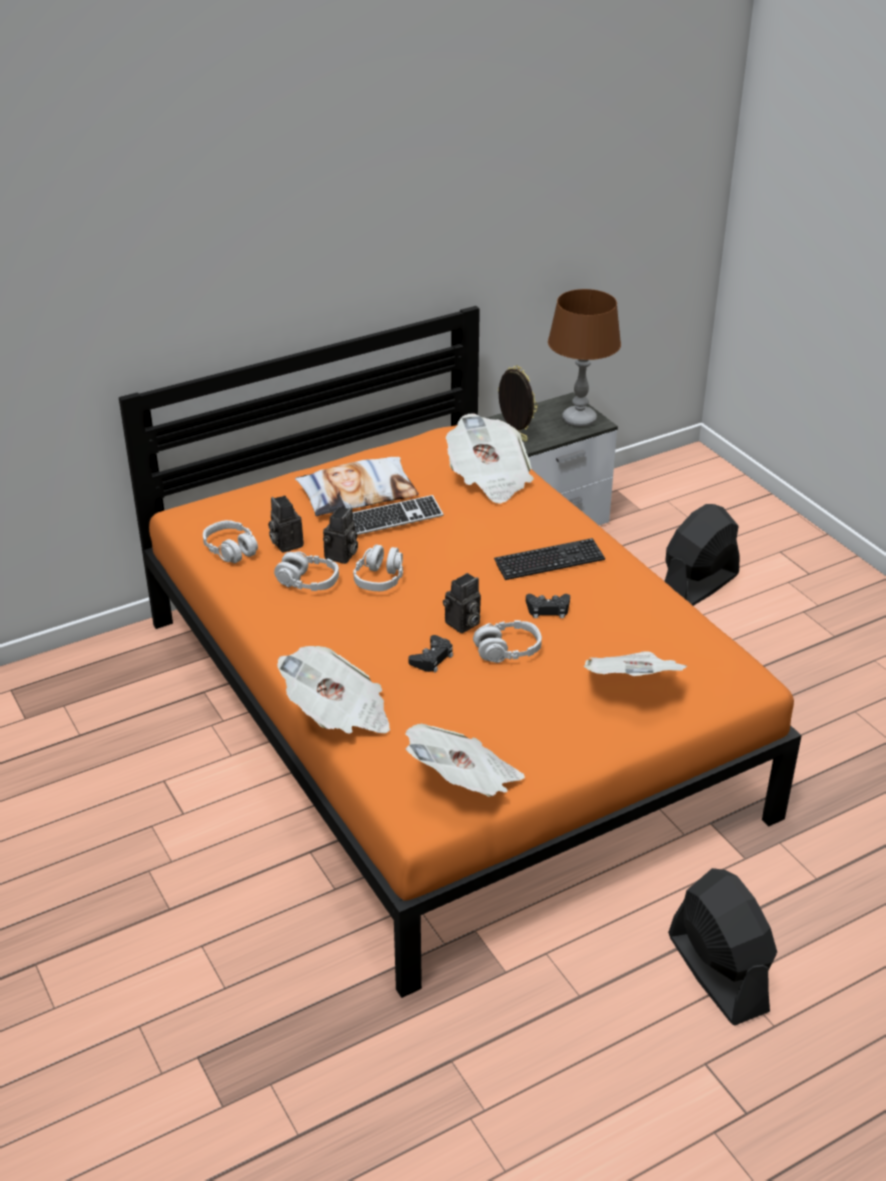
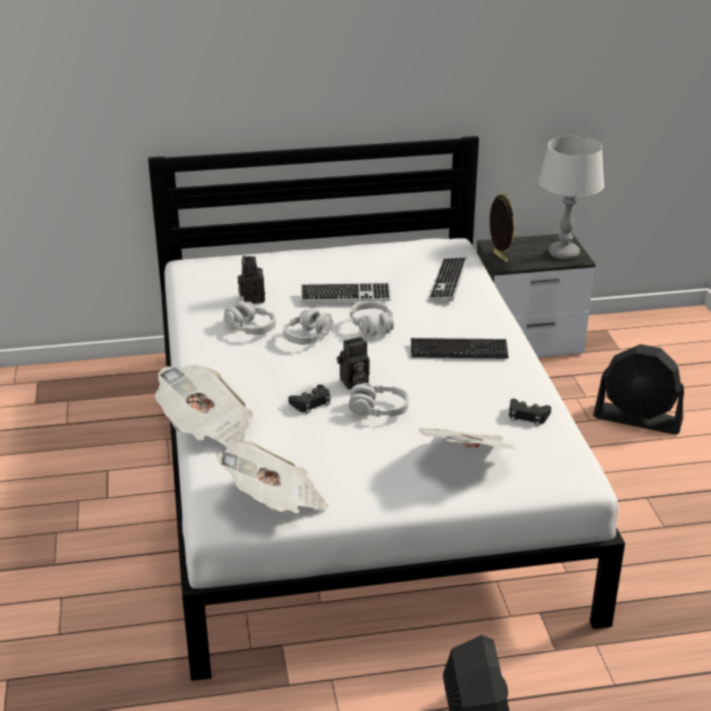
camera: 20 degrees right, 5 degrees down
orange bed [119,306,802,998] -> white bed [148,136,625,681]
grey headphones [203,520,258,563] -> grey headphones moved to [350,301,394,337]
pillow [295,457,419,516] -> none
camera [323,507,358,564] -> none
newspaper [446,413,534,504] -> keyboard [428,258,468,301]
black game controller [526,594,570,618] -> black game controller moved to [509,399,551,426]
brown table lamp [548,289,621,427] -> grey table lamp [538,136,604,260]
black fan [665,504,740,606] -> black fan turned 135 degrees counterclockwise [593,344,684,435]

